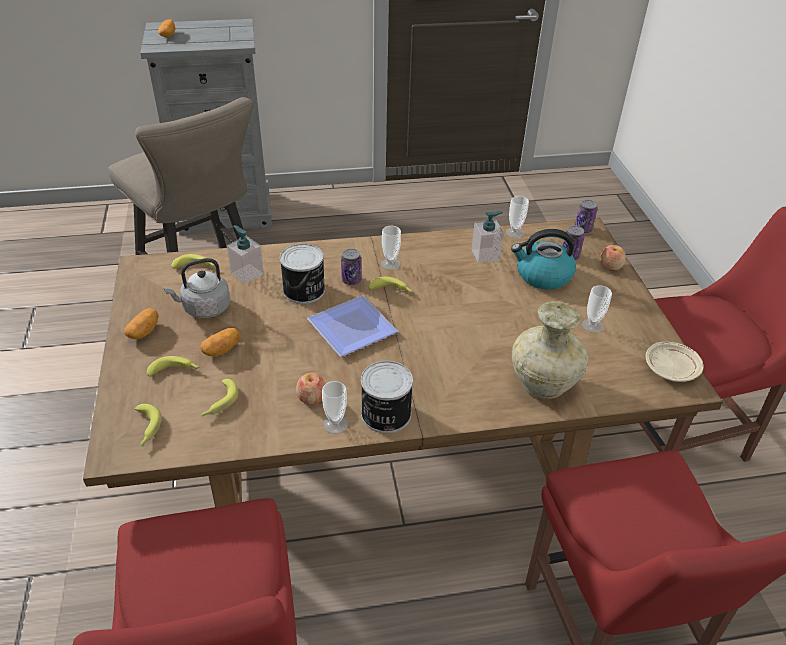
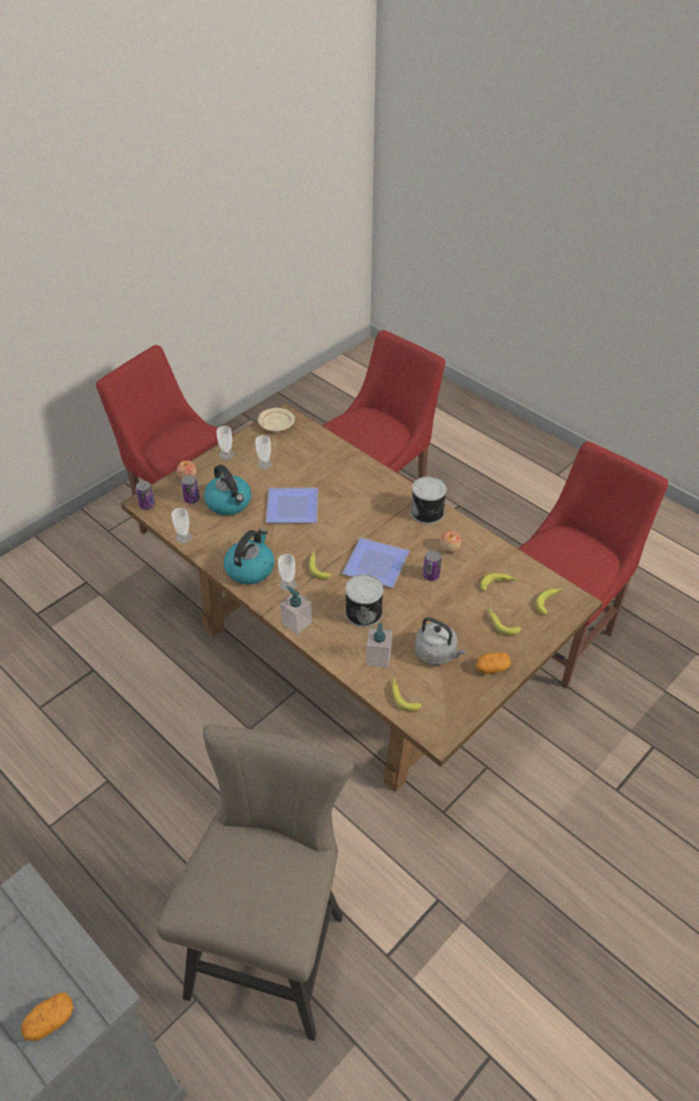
camera: 125 degrees left, 5 degrees up
potato [200,328,240,357] -> none
cup [322,381,348,434] -> cup moved to [216,426,234,460]
can [341,249,361,285] -> can moved to [423,551,441,581]
soap dispenser [471,211,504,263] -> soap dispenser moved to [280,586,312,635]
beige vase [512,301,588,399] -> none
none -> kettle [224,529,274,585]
none -> plate [266,488,318,523]

